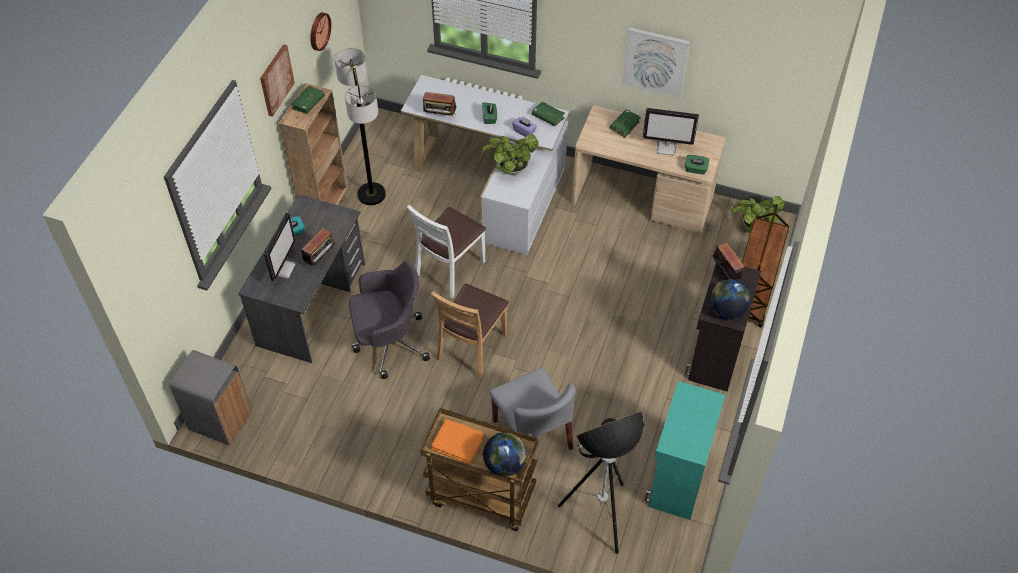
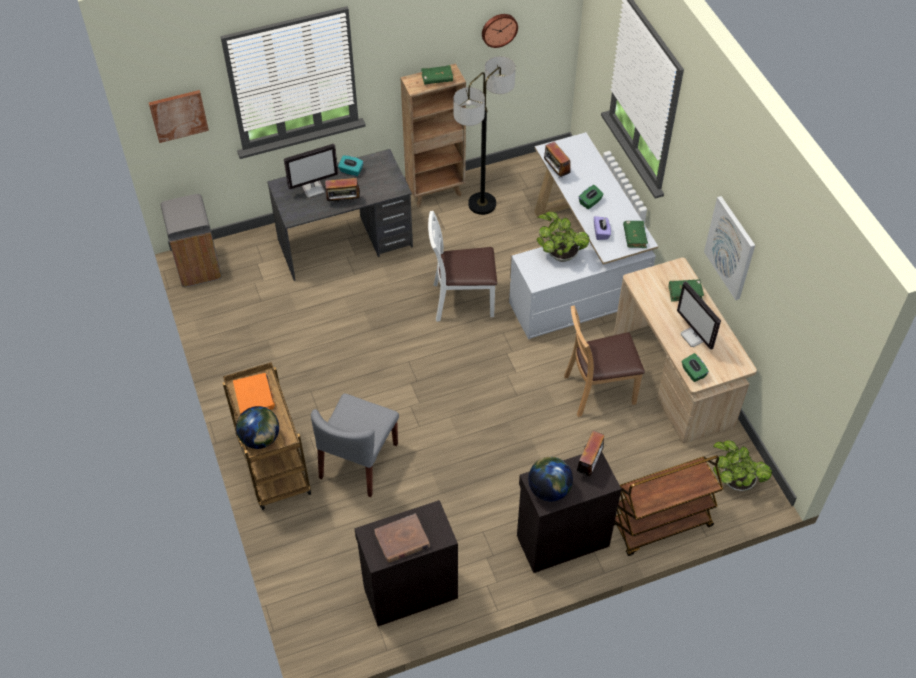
camera: 50 degrees right, 0 degrees up
picture [260,44,295,117] -> picture moved to [149,90,209,143]
grey office chair [349,261,430,379] -> none
brown chair [431,284,509,379] -> brown chair moved to [564,305,645,417]
floor lamp [558,411,645,554] -> none
turquoise cabinet [644,381,725,520] -> black cabinet [354,500,458,626]
none -> brown book [374,514,430,563]

